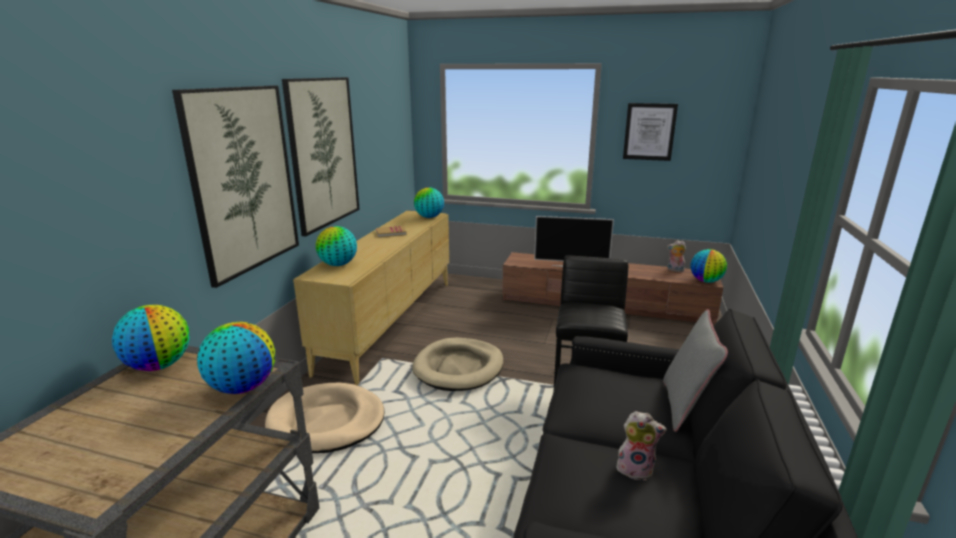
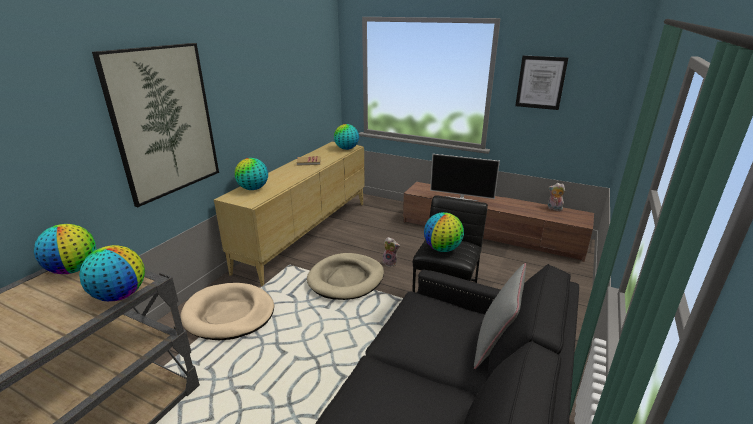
camera: 10 degrees right, 5 degrees up
picture [282,77,360,236] -> none
plush toy [616,411,667,480] -> plush toy moved to [382,237,400,267]
globe [691,249,727,283] -> globe moved to [424,212,464,252]

